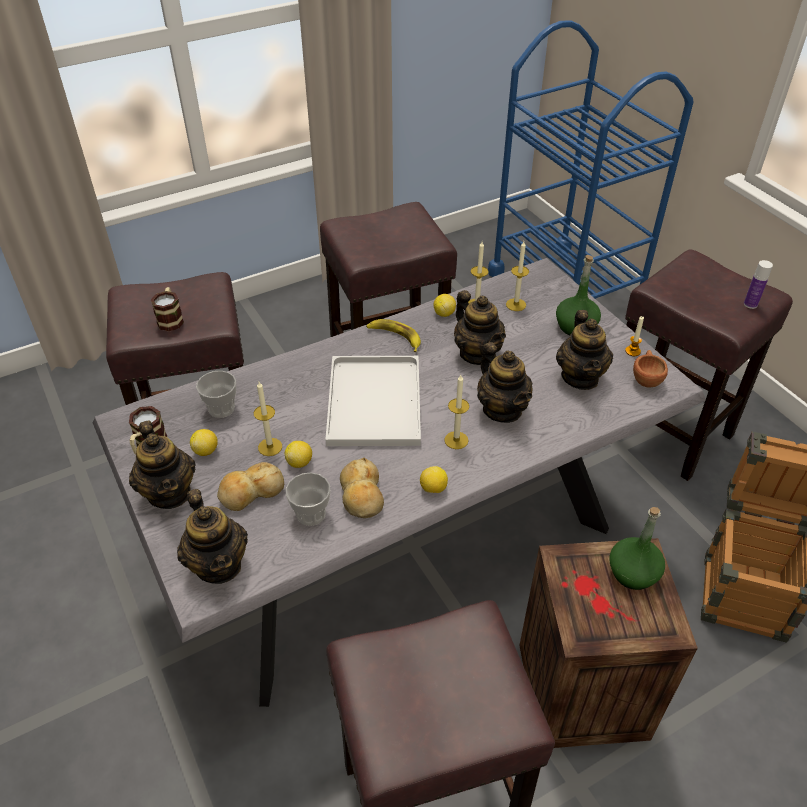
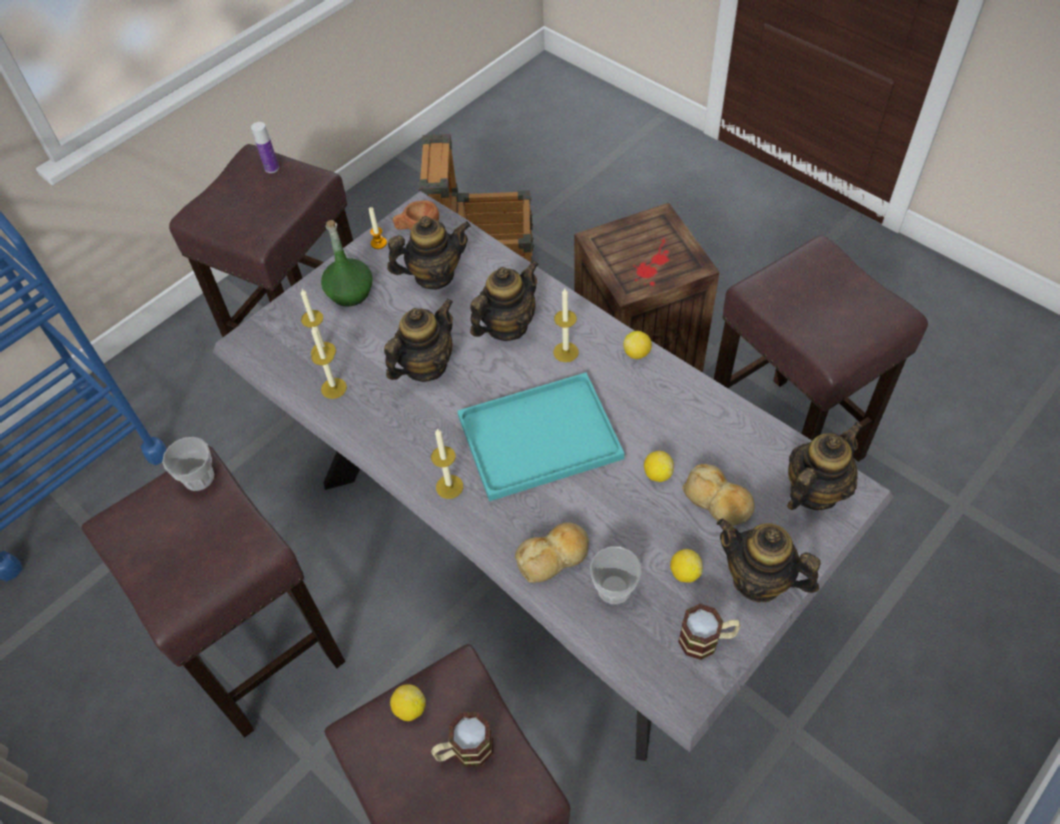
camera: 105 degrees left, 10 degrees up
teapot [129,421,196,509] -> teapot turned 105 degrees counterclockwise [717,518,821,603]
candle [254,382,282,456] -> candle moved to [431,428,463,499]
cup [286,473,330,526] -> cup moved to [162,437,214,491]
white tray [325,356,421,446] -> turquoise tray [458,373,624,501]
bread [340,458,384,518] -> bread moved to [515,522,589,583]
banana [366,319,421,352] -> none
lemon [433,294,456,317] -> lemon moved to [390,684,426,721]
green bottle [610,507,665,590] -> none

